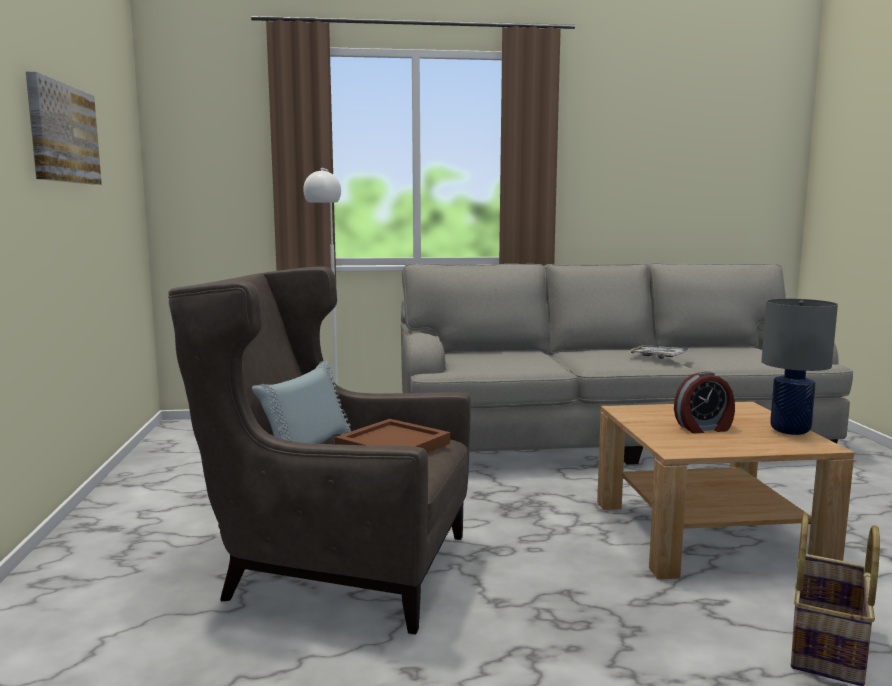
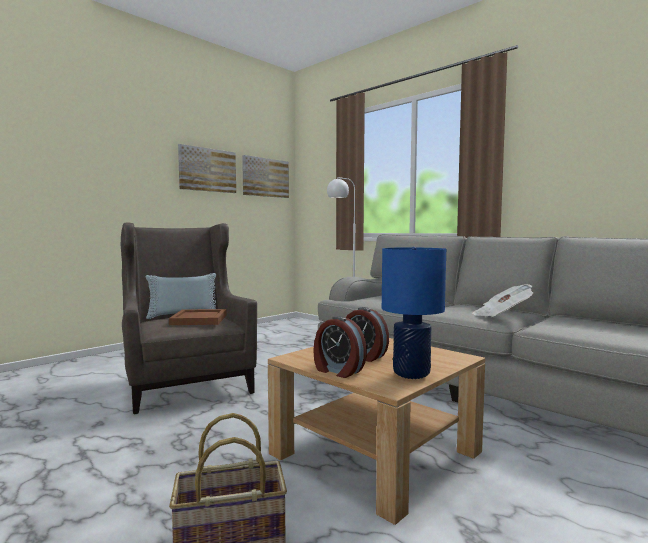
camera: 50 degrees right, 5 degrees down
tray [628,345,691,359] -> newspaper [472,284,533,317]
grey table lamp [761,299,838,435] -> blue table lamp [382,247,446,379]
none -> picture [242,155,289,198]
none -> alarm clock [313,316,367,378]

